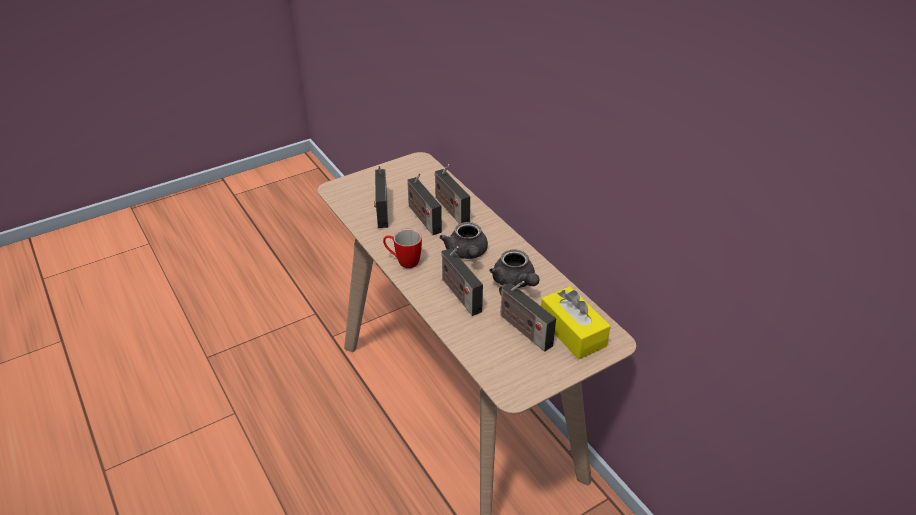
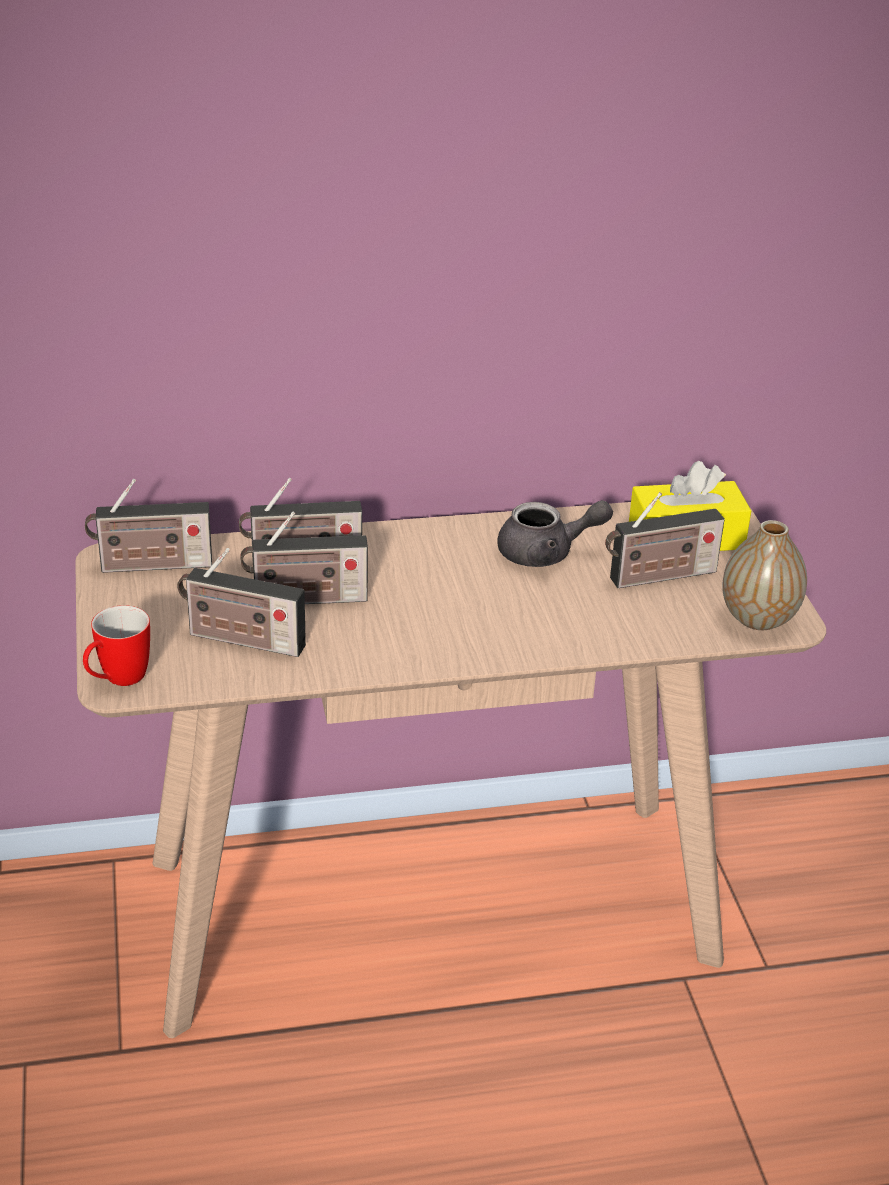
camera: 70 degrees left, 5 degrees down
mug [383,229,422,268] -> mug moved to [83,605,150,686]
grey teapot [439,222,488,259] -> none
radio [441,246,483,316] -> radio moved to [85,479,212,573]
none -> vase [722,520,807,630]

